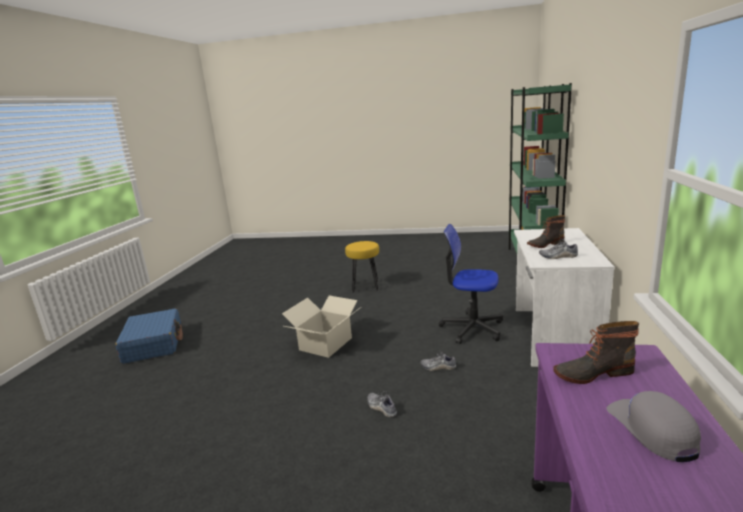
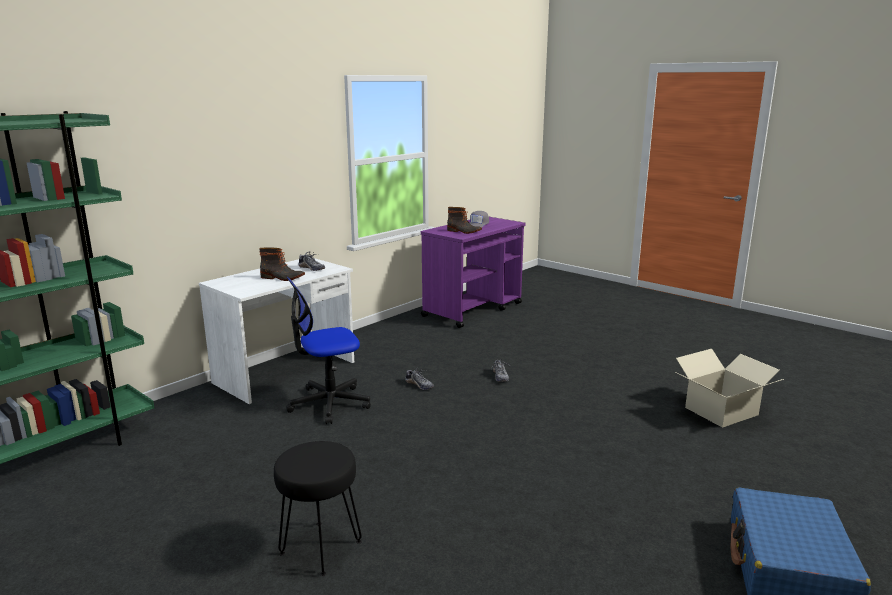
camera: 150 degrees left, 0 degrees up
cardboard box [282,296,361,358] -> cardboard box moved to [675,349,784,428]
yellow stool [345,241,379,292] -> black stool [274,441,362,576]
office chair [439,224,503,344] -> office chair turned 105 degrees clockwise [286,277,371,424]

